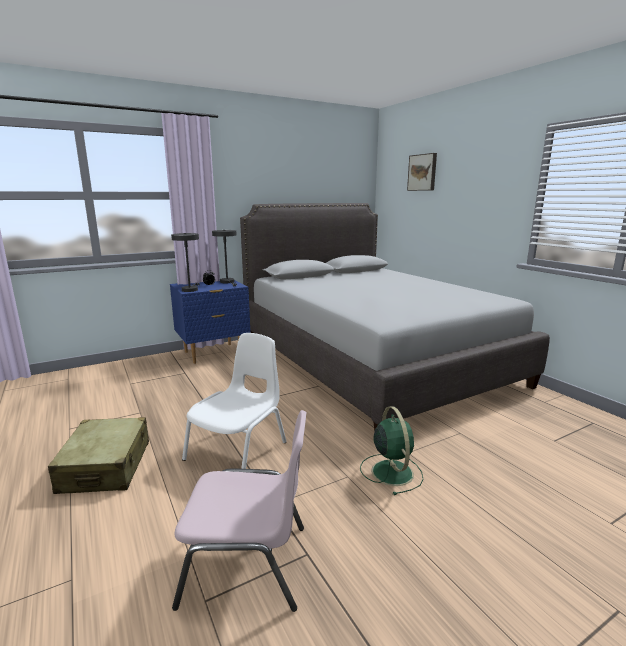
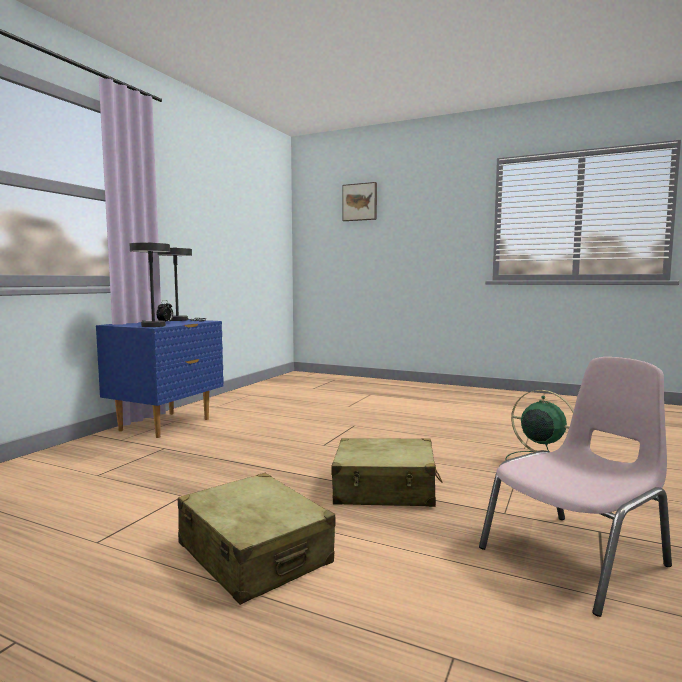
camera: 35 degrees left, 10 degrees down
white chair [182,333,287,469] -> beige suitcase [331,438,442,507]
grey bed [240,203,550,431] -> none

